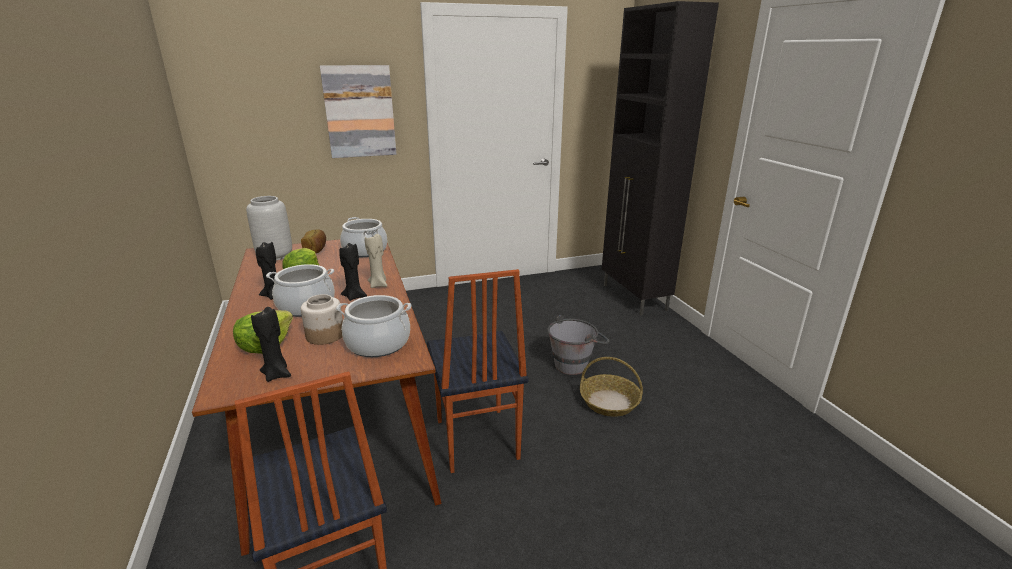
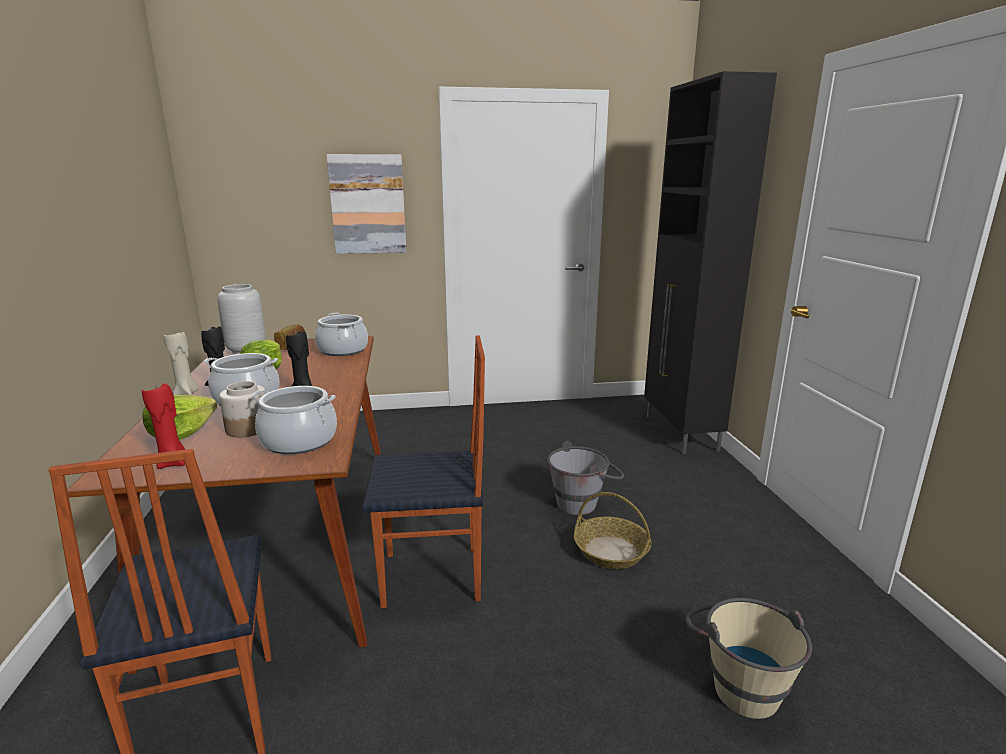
camera: 10 degrees right, 5 degrees down
black candle [251,307,291,382] -> red candle [142,383,185,469]
beige candle [365,234,387,288] -> beige candle moved to [164,332,199,395]
chair [427,269,528,473] -> chair turned 90 degrees counterclockwise [362,335,485,608]
none -> beige bucket [686,598,812,719]

